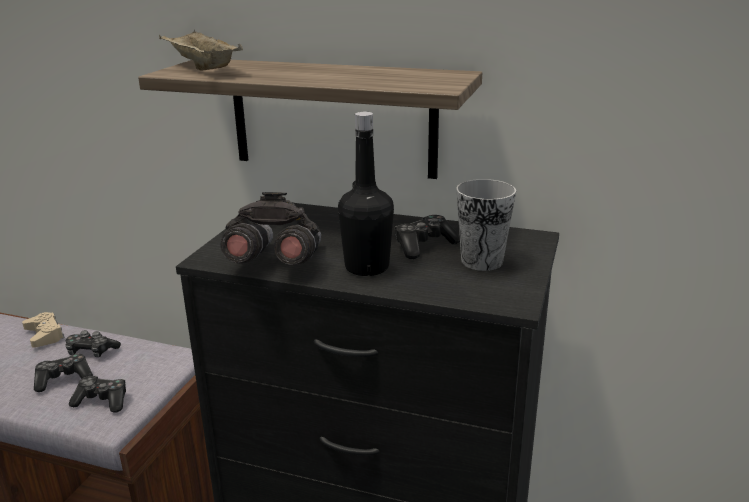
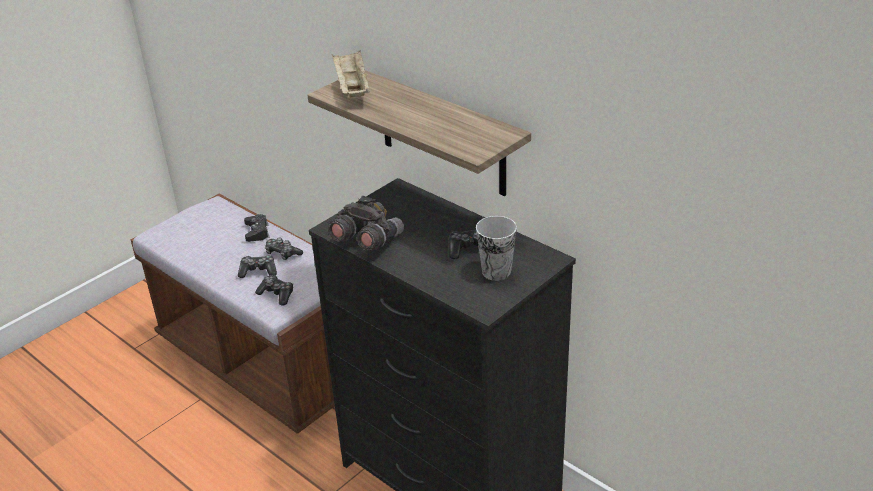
camera: 25 degrees right, 10 degrees up
beige game controller [22,312,65,348] -> black game controller [244,214,269,242]
black bottle [338,112,394,276] -> none

